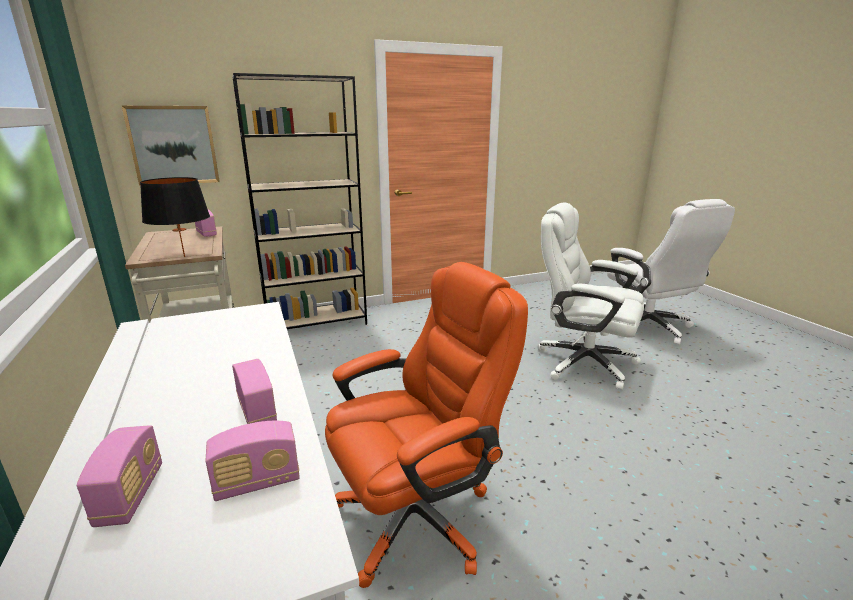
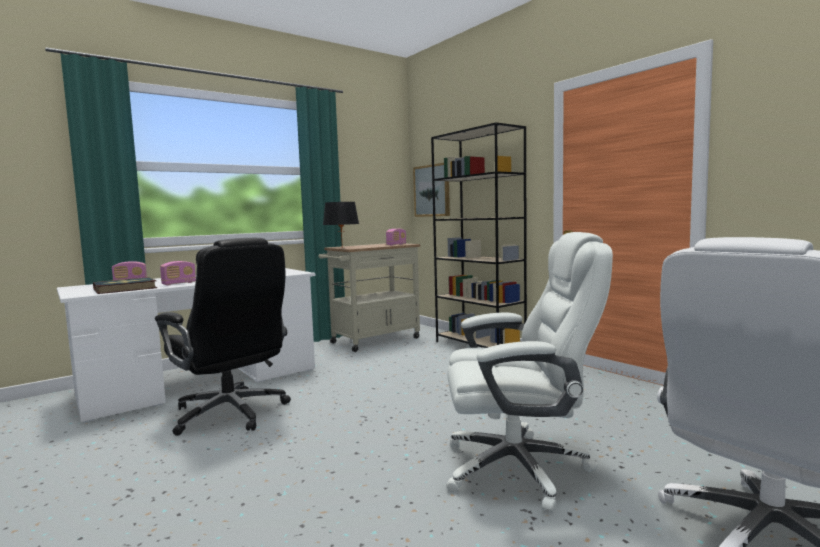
camera: 75 degrees right, 15 degrees down
radio [206,421,300,501] -> book [93,277,157,294]
orange office chair [325,262,528,588] -> black office chair [155,238,291,436]
white office chair [537,203,644,390] -> white office chair turned 75 degrees clockwise [446,232,613,513]

